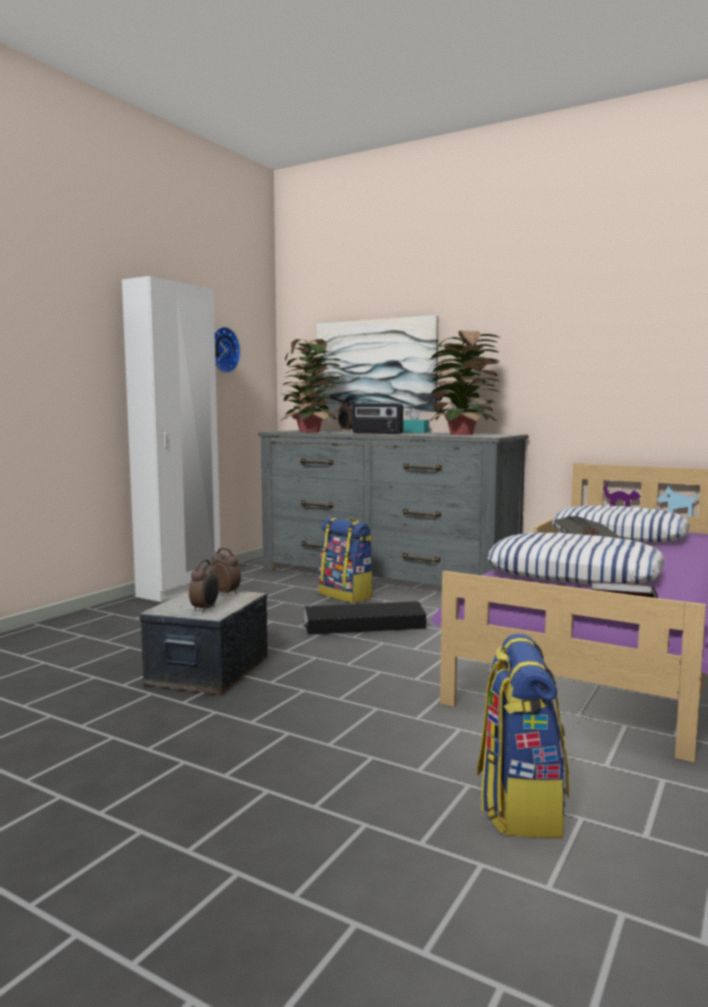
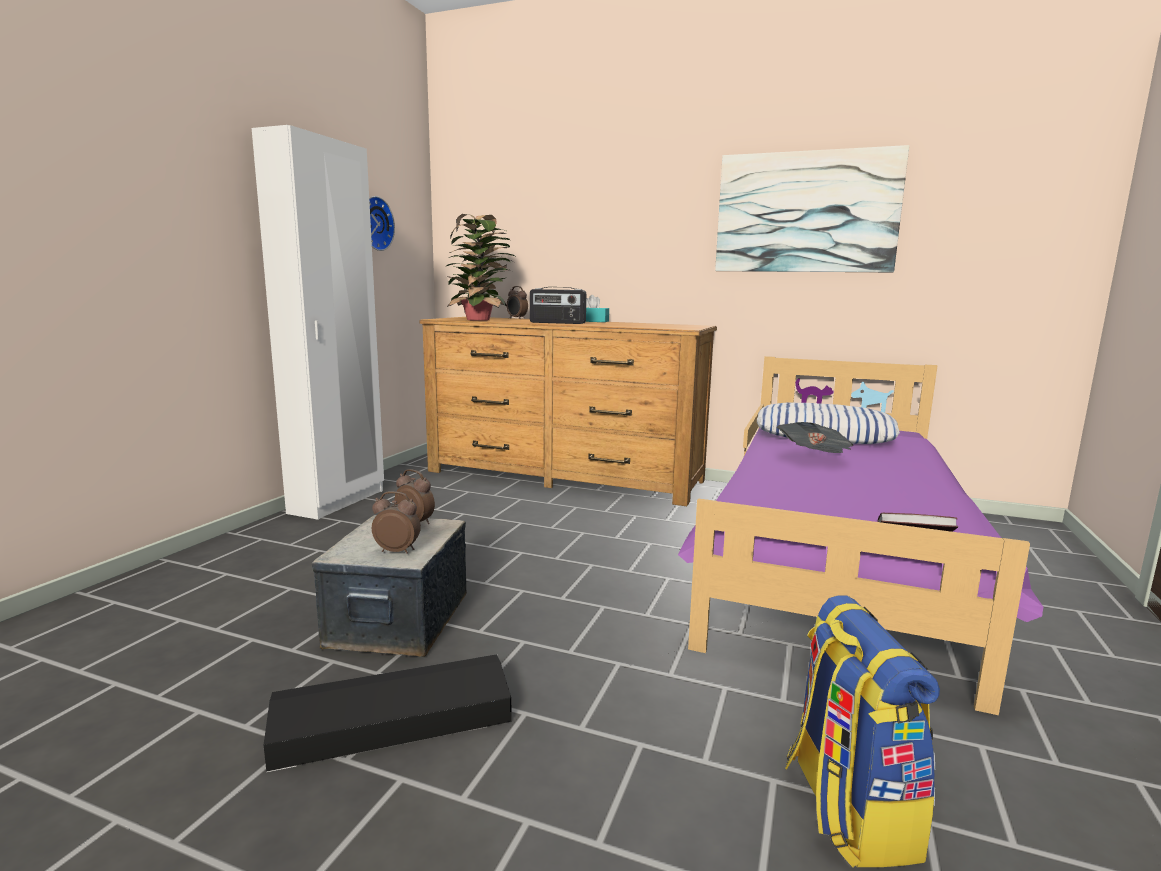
camera: 10 degrees left, 5 degrees up
alarm clock [189,560,219,613] -> alarm clock turned 90 degrees counterclockwise [372,491,421,554]
grey dresser [258,430,528,586] -> brown dresser [420,317,717,506]
black storage box [304,601,426,635] -> black storage box moved to [264,654,512,772]
picture [317,315,439,412] -> picture moved to [715,145,909,273]
backpack [319,518,374,603] -> none
potted plant [427,331,500,435] -> none
pillow [488,533,664,585] -> none

